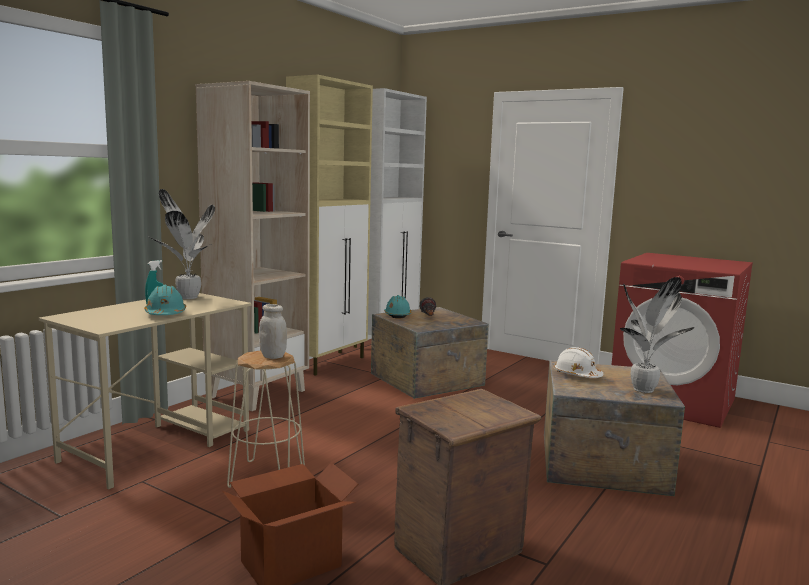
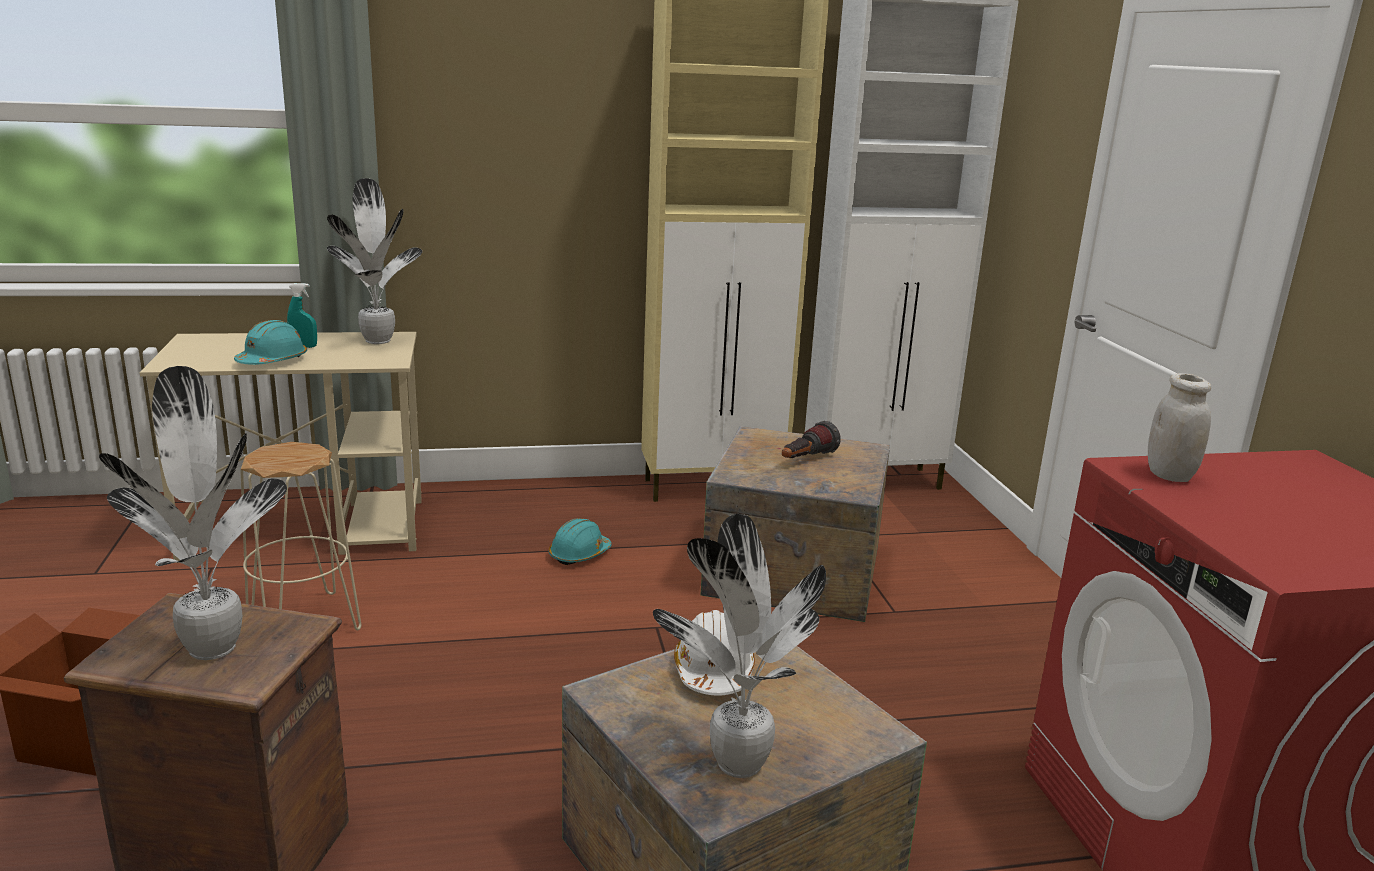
camera: 45 degrees right, 10 degrees up
beige bookcase [196,81,310,411] -> none
white jar [259,304,287,359] -> white jar moved to [1148,373,1211,482]
turquoise hard hat [384,295,412,319] -> turquoise hard hat moved to [548,518,612,565]
none -> potted plant [99,366,287,660]

